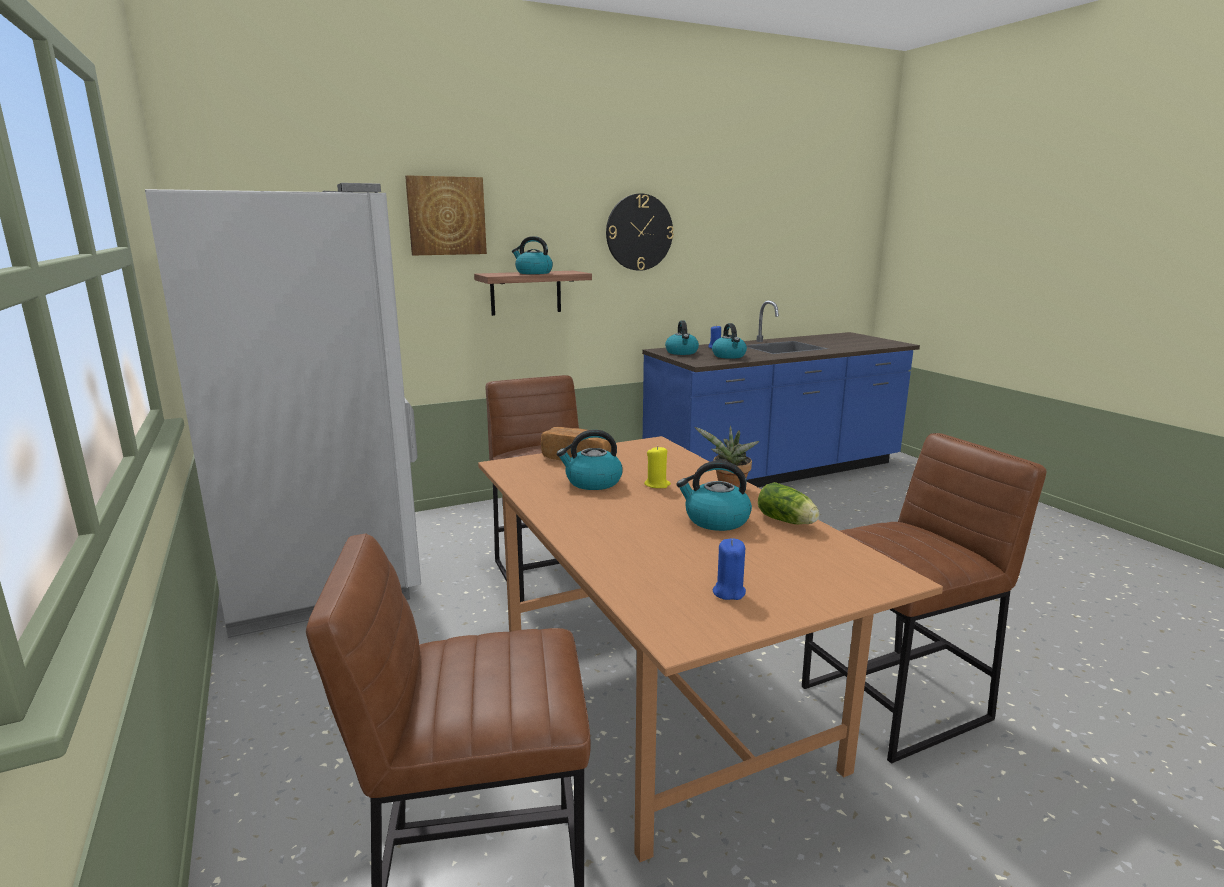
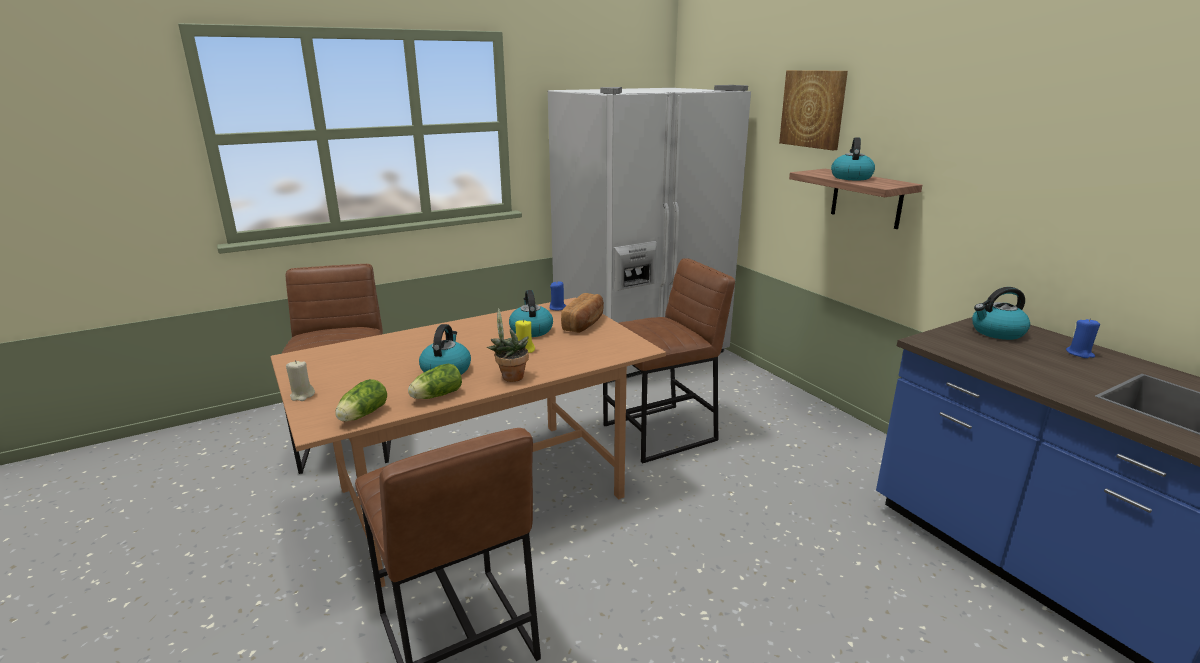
camera: 85 degrees right, 5 degrees up
wall clock [606,194,674,271] -> none
kettle [712,323,747,359] -> none
blue candle [713,538,746,600] -> blue candle moved to [549,281,566,311]
none -> beige candle [286,360,315,401]
none -> lettuce [335,379,387,421]

